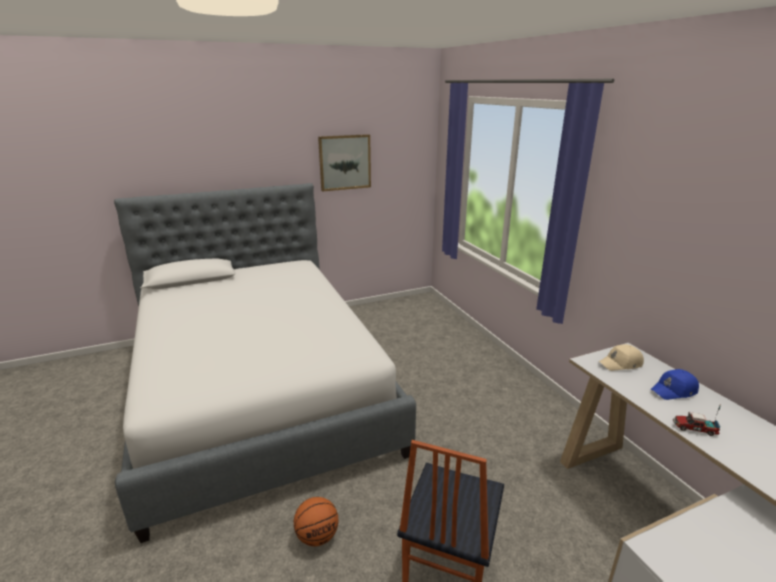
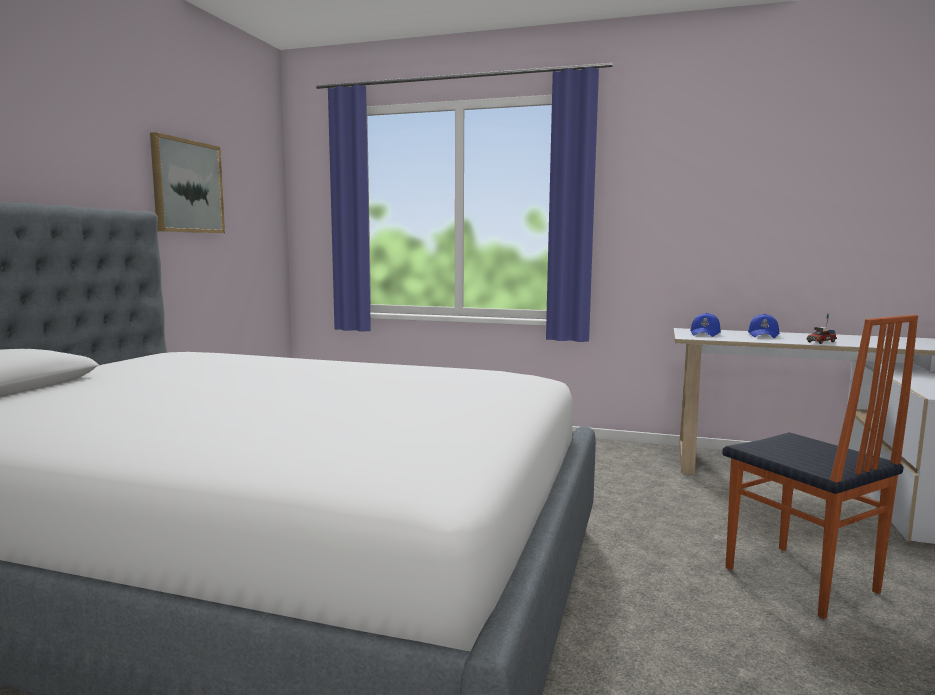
camera: 50 degrees left, 15 degrees down
basketball [294,497,339,546] -> none
beige cap [599,344,644,371] -> blue cap [690,313,721,337]

